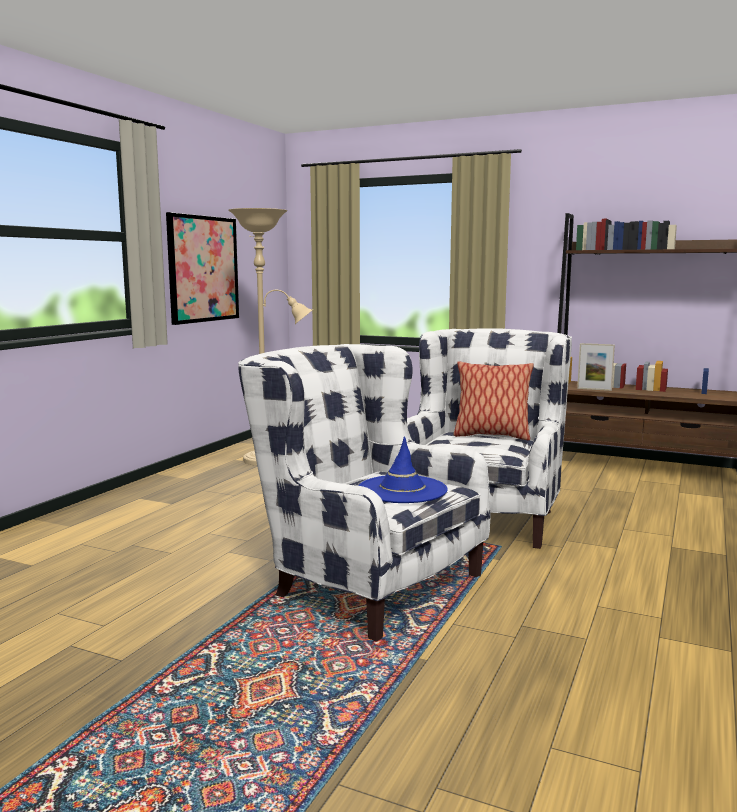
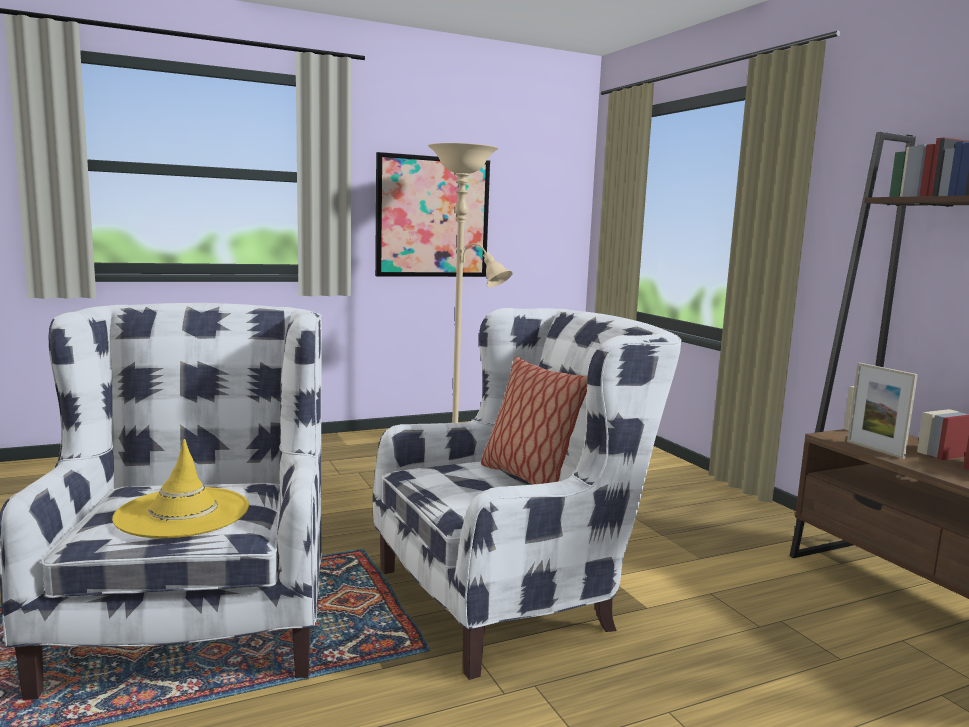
camera: 40 degrees right, 0 degrees up
blue hat [359,436,448,503] -> yellow hat [112,439,249,538]

